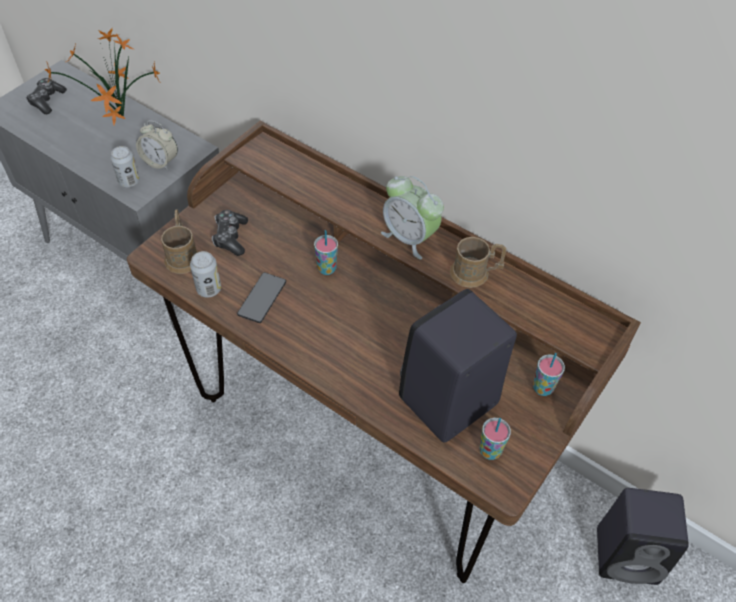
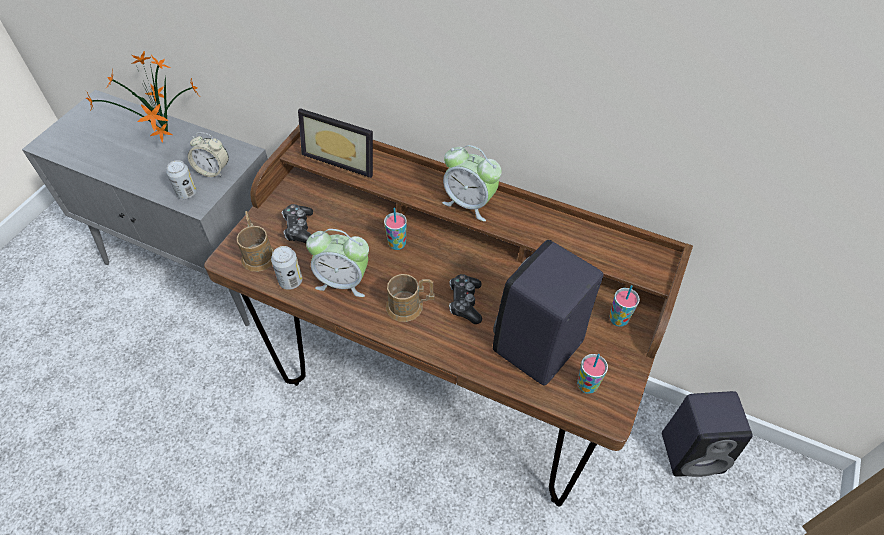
camera: 10 degrees left, 0 degrees up
game controller [26,78,67,114] -> game controller moved to [449,274,482,324]
phone [237,272,286,323] -> alarm clock [306,229,369,297]
brown mug [450,237,507,288] -> brown mug moved to [386,274,435,322]
none -> picture frame [298,108,373,178]

